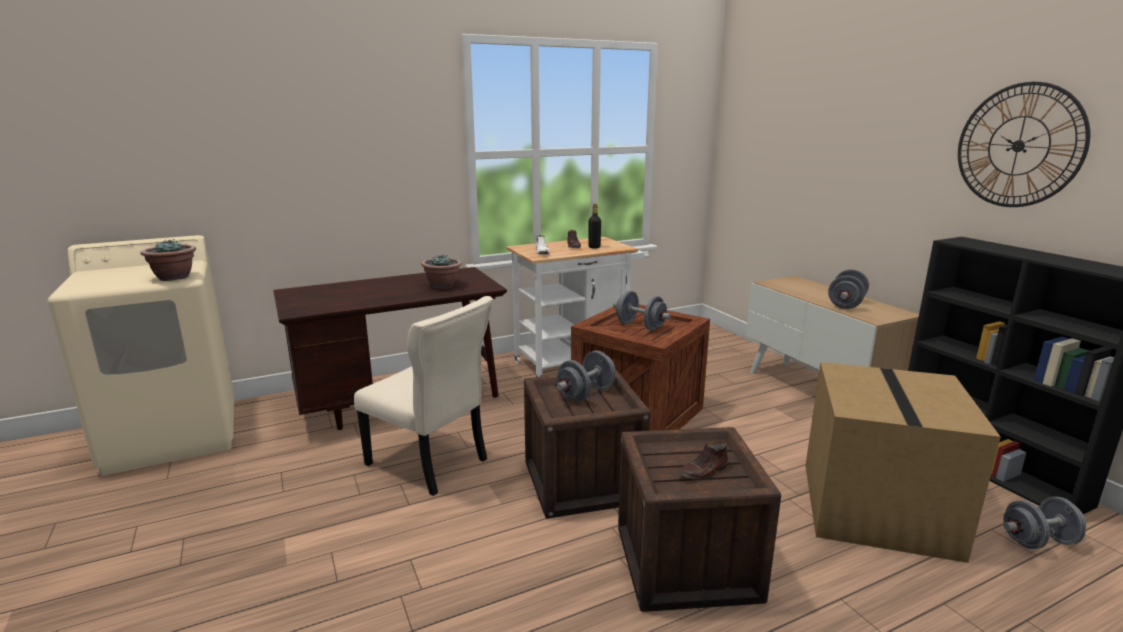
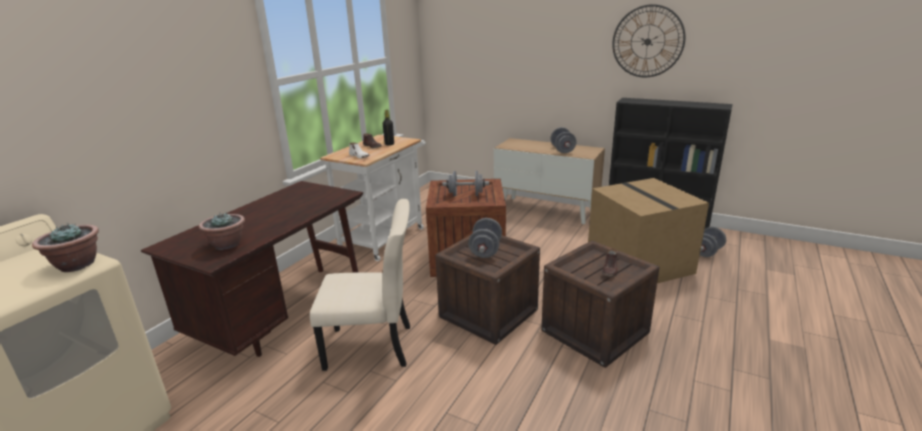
camera: 35 degrees left, 5 degrees up
potted plant [421,254,462,289] -> potted plant moved to [199,212,245,250]

